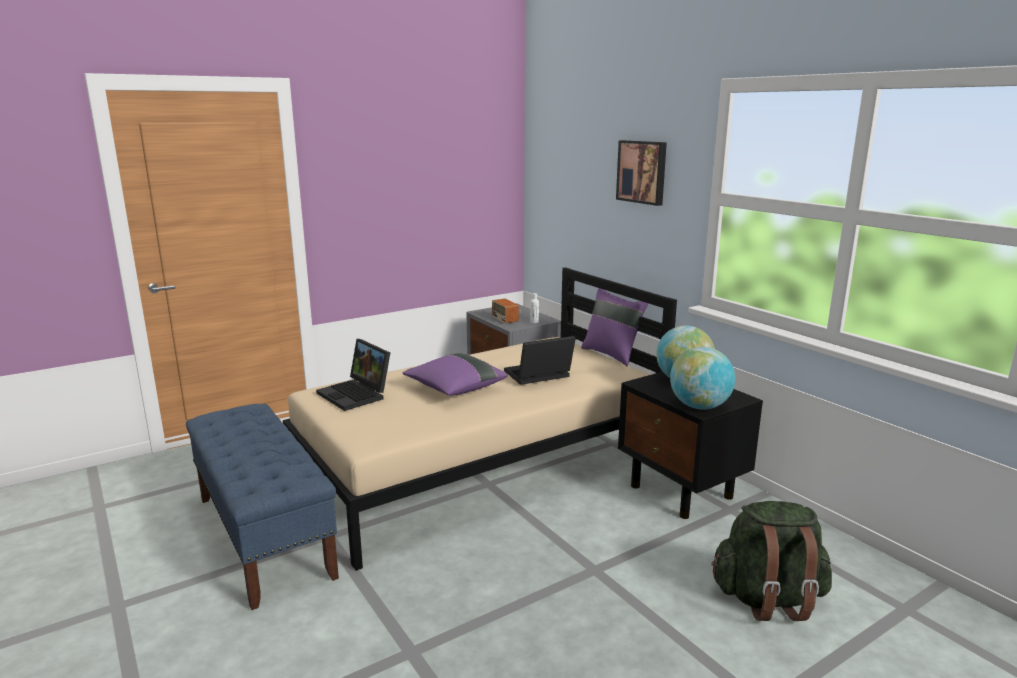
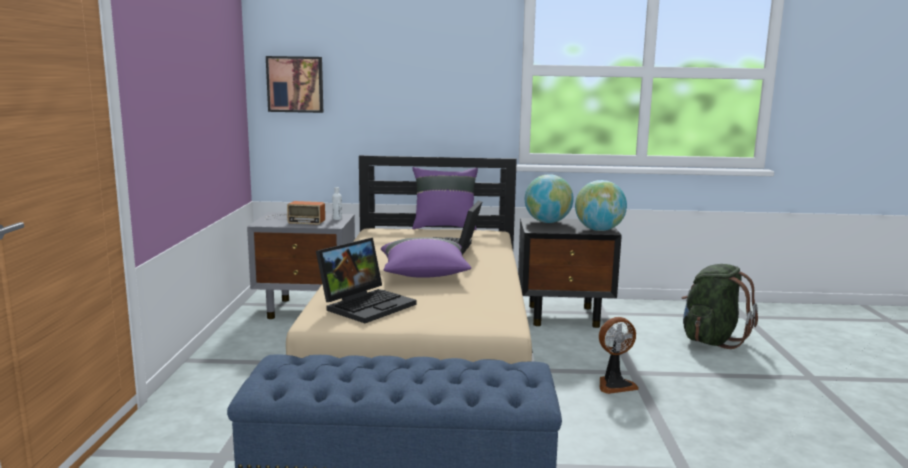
camera: 55 degrees left, 5 degrees down
laptop [316,339,390,411] -> laptop turned 45 degrees counterclockwise [316,238,416,323]
picture [616,140,667,206] -> picture moved to [266,56,323,113]
none -> fan [599,317,639,394]

